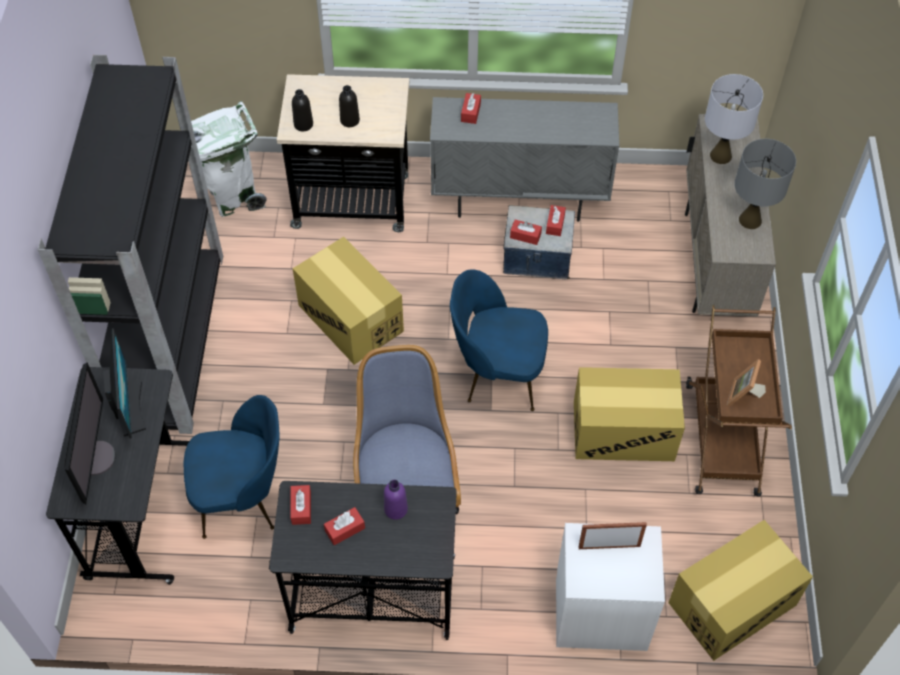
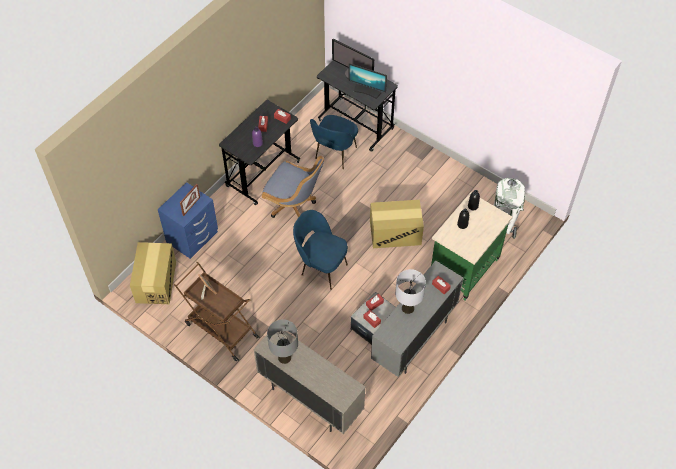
camera: 125 degrees right, 0 degrees up
black bookcase [38,55,223,434] -> none
black cart [277,74,409,232] -> green cart [431,192,513,301]
blue chair [450,269,548,411] -> blue chair turned 105 degrees counterclockwise [293,210,348,290]
white nightstand [556,523,665,651] -> blue nightstand [158,182,218,259]
cardboard box [574,367,685,461] -> none
grey table lamp [705,74,763,164] -> grey table lamp moved to [395,269,426,314]

